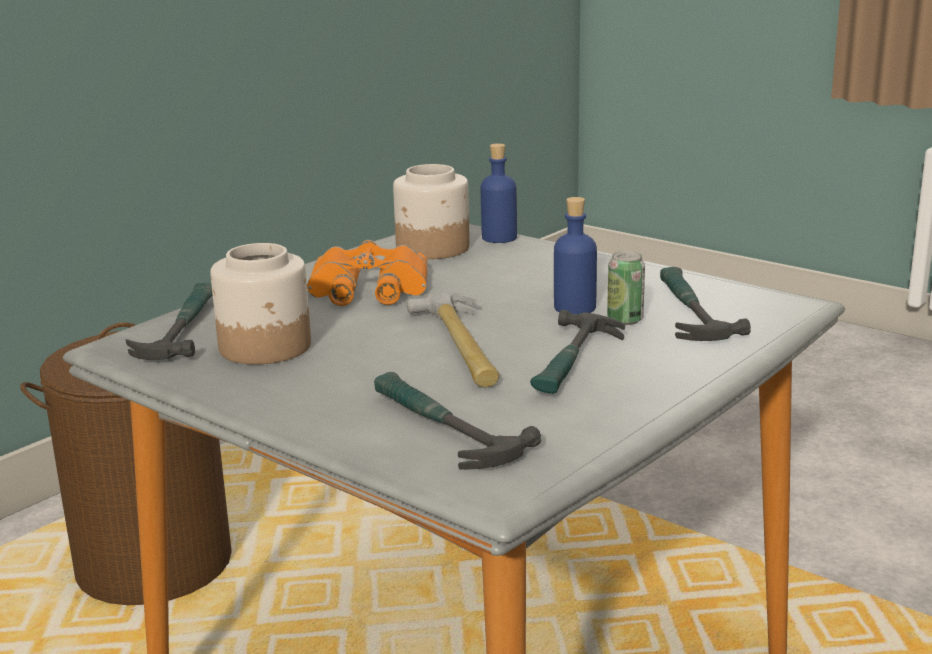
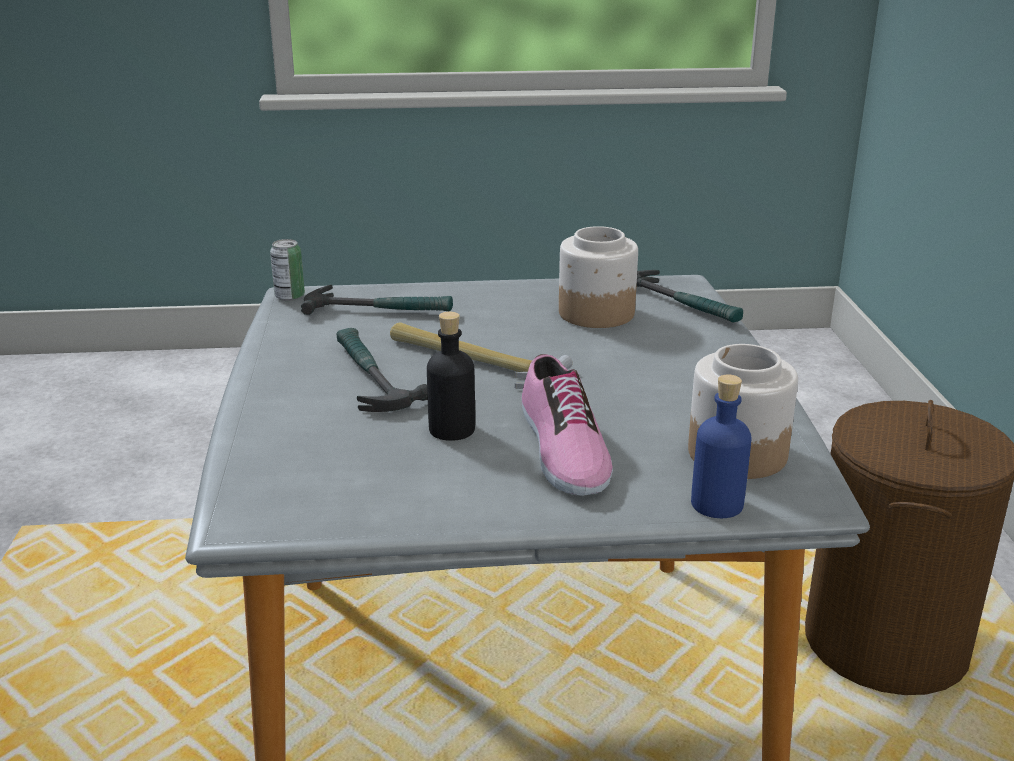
camera: 135 degrees right, 5 degrees up
orange binoculars [307,240,428,306] -> none
blue bottle [554,197,597,314] -> black bottle [427,312,475,441]
can [607,251,645,325] -> can moved to [270,239,305,301]
hammer [660,267,751,341] -> none
none -> shoe [522,354,613,496]

